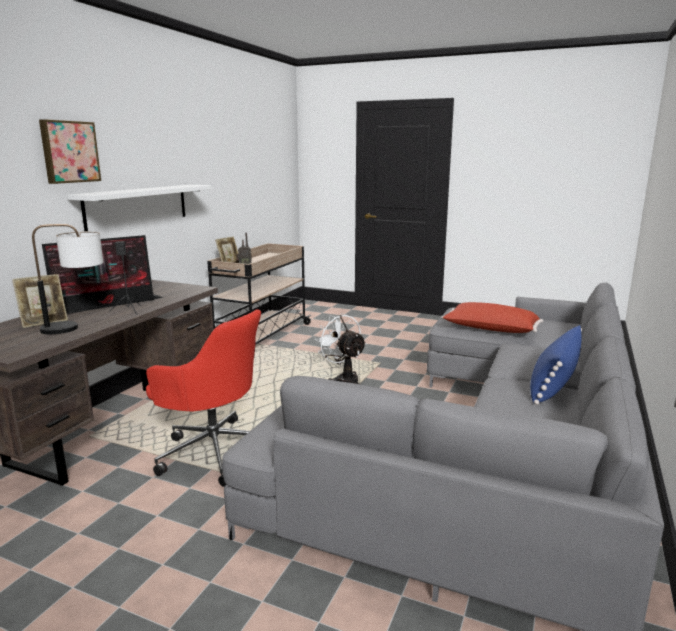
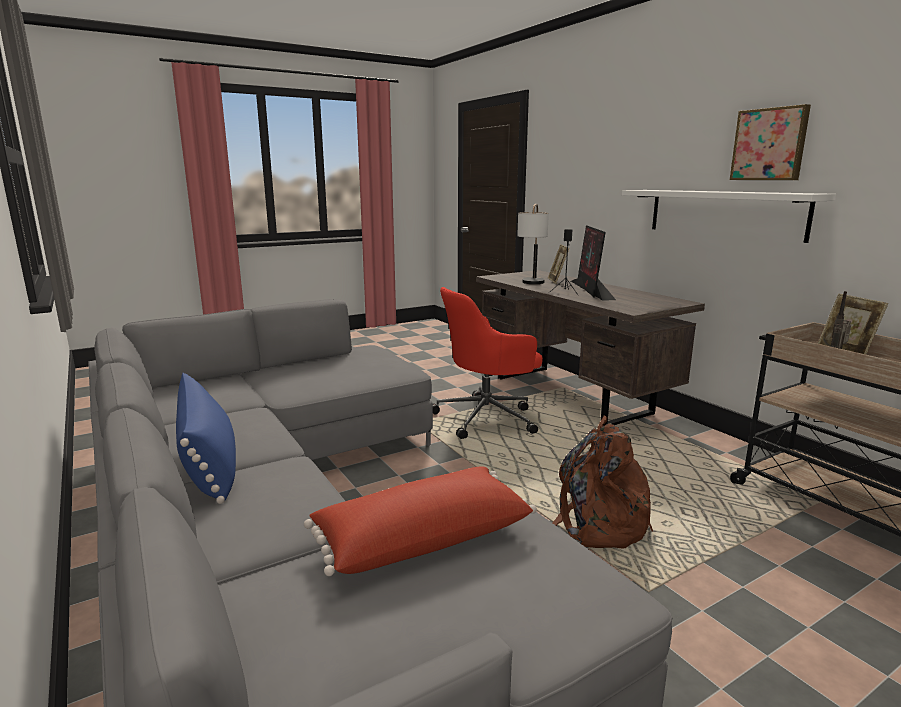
camera: 125 degrees right, 0 degrees up
picture [39,119,101,184] -> picture moved to [730,104,811,180]
white fan [316,313,367,384] -> brown backpack [552,415,653,548]

